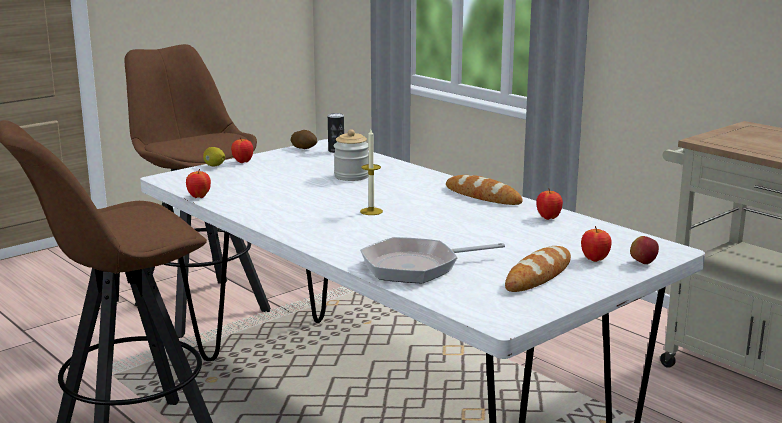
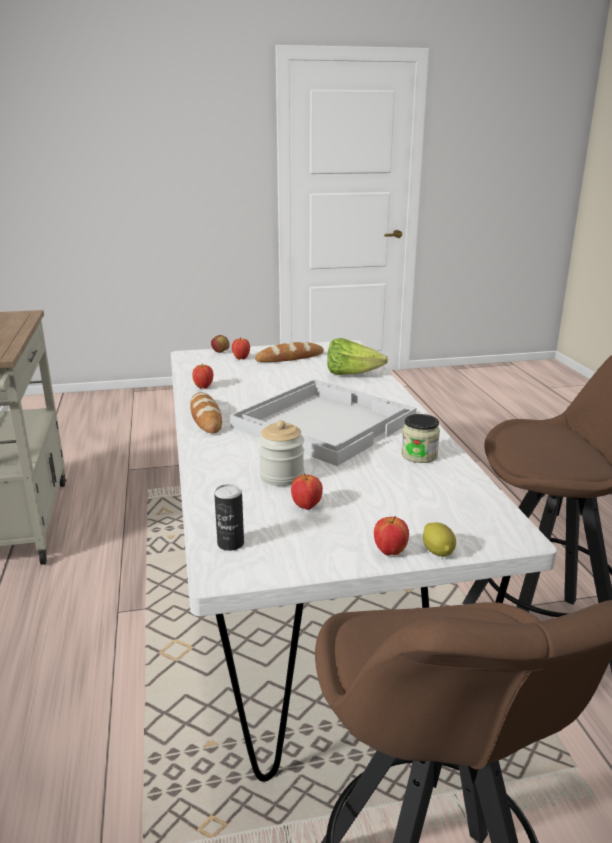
camera: 150 degrees left, 5 degrees up
apple [186,169,211,198] -> apple moved to [291,473,323,510]
potato [291,130,317,149] -> none
candle [360,129,383,215] -> white tray [230,379,416,466]
frying pan [360,237,505,283] -> lettuce [327,338,388,375]
none -> jar [401,414,440,463]

